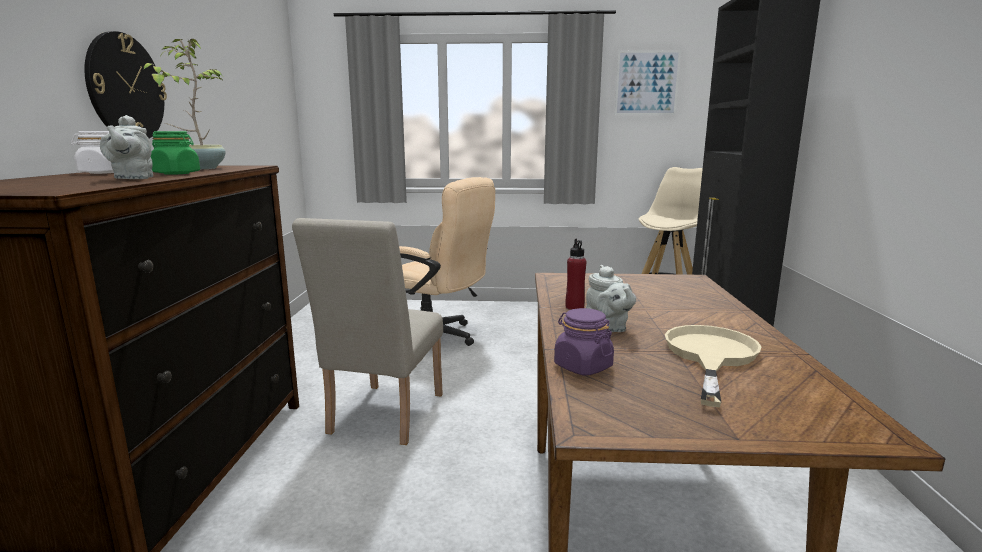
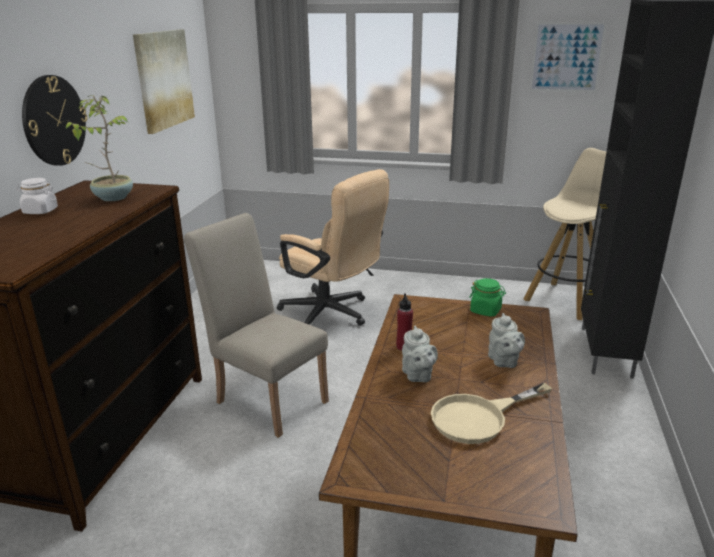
camera: 10 degrees right, 10 degrees up
grey teapot [100,115,153,179] -> grey teapot moved to [488,313,525,368]
green jar [151,131,200,175] -> green jar moved to [469,278,506,317]
beige chair [292,218,443,445] -> beige chair turned 105 degrees clockwise [184,213,329,438]
purple jar [554,308,614,376] -> none
beige frying pan [665,325,761,407] -> beige frying pan turned 150 degrees counterclockwise [431,383,552,444]
none -> picture [133,29,195,134]

